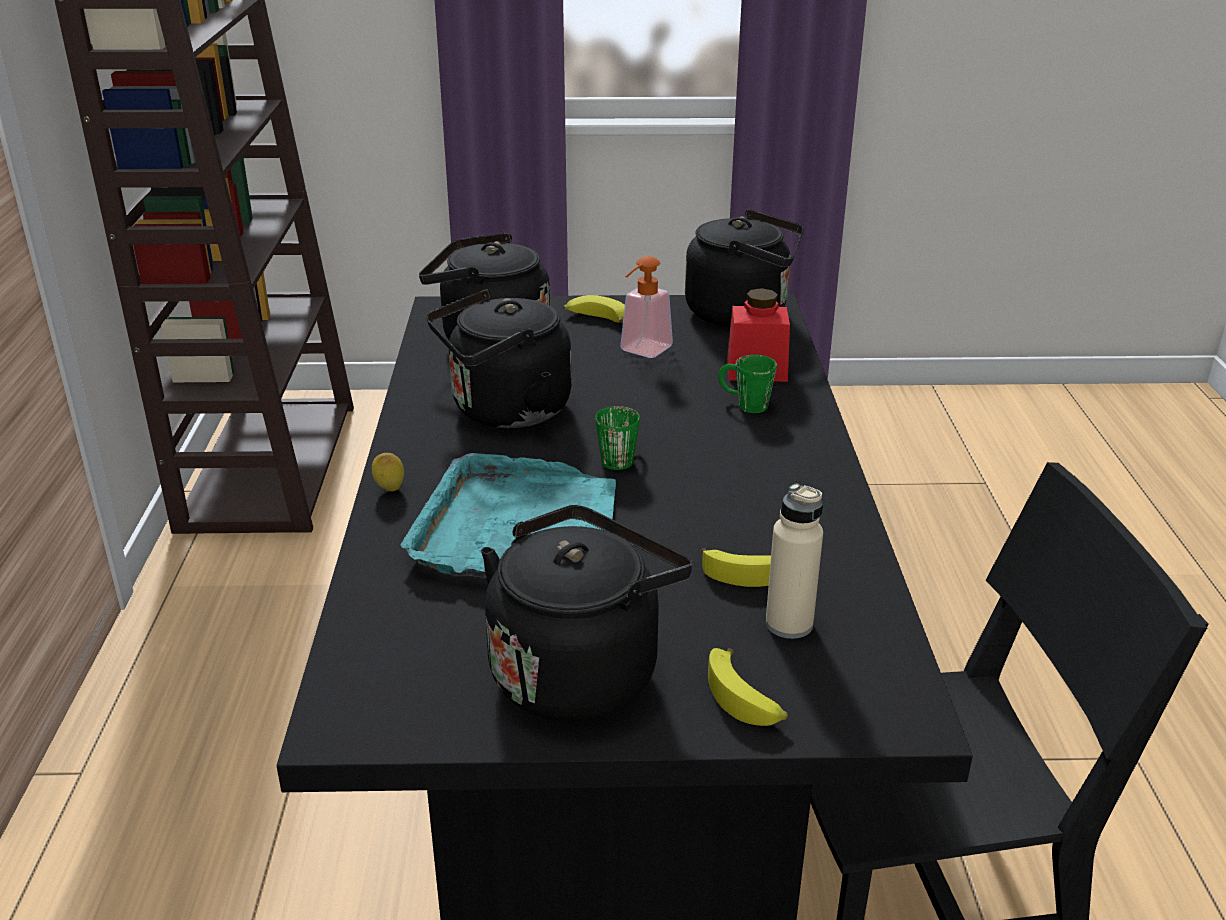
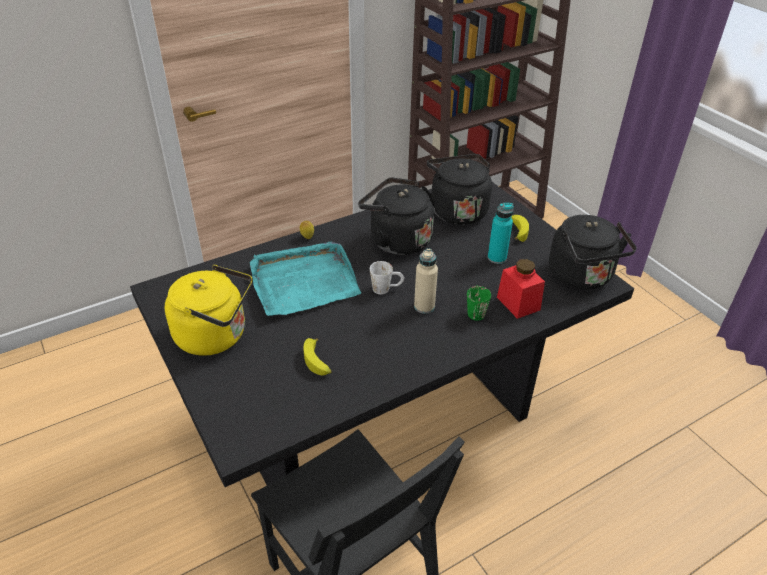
camera: 60 degrees right, 10 degrees up
black kettle [481,505,692,722] -> yellow kettle [165,265,253,356]
green mug [595,406,640,470] -> white mug [370,261,404,294]
soap dispenser [620,256,673,358] -> turquoise bottle [488,203,514,264]
banana [708,648,788,726] -> none
beige bottle [766,483,823,639] -> beige bottle moved to [414,248,438,314]

